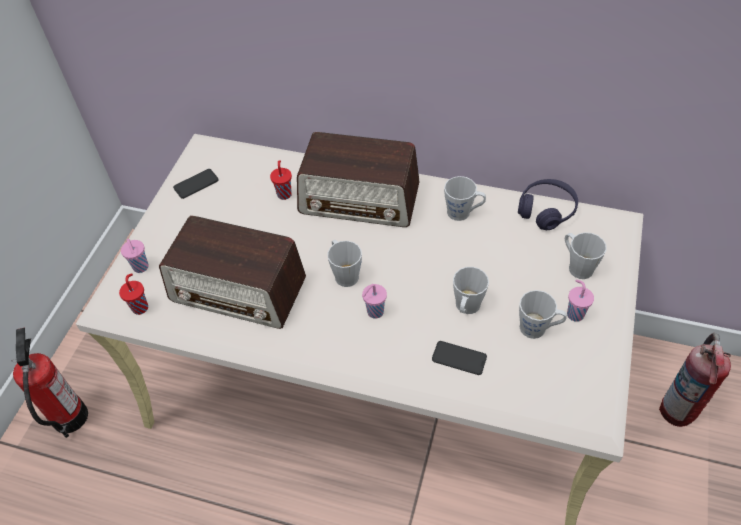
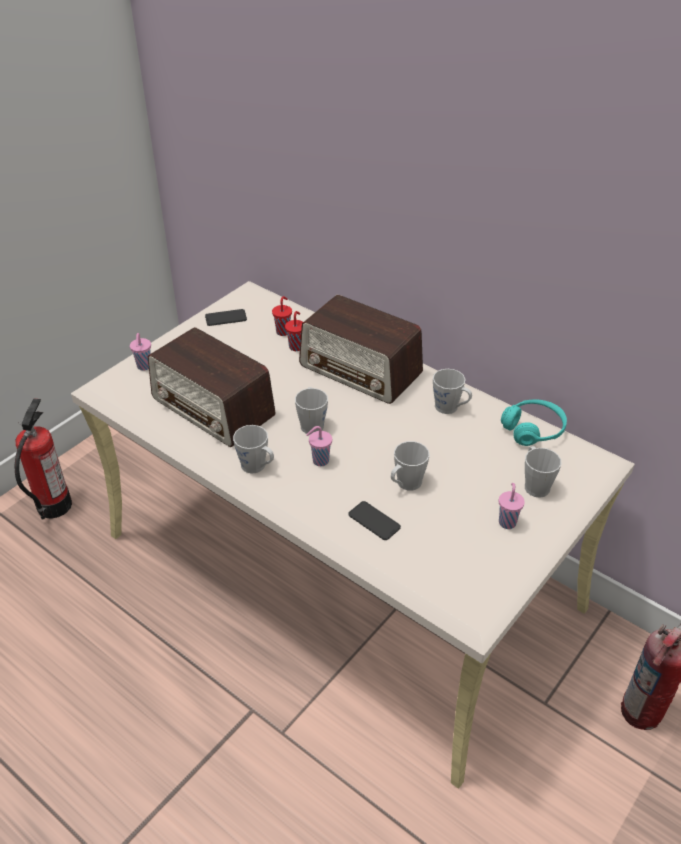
camera: 20 degrees right, 10 degrees down
red cup [119,273,148,315] -> red cup moved to [272,296,292,336]
purple headphones [518,179,578,230] -> turquoise headphones [501,399,567,446]
grey mug [519,290,567,339] -> grey mug moved to [233,425,274,474]

